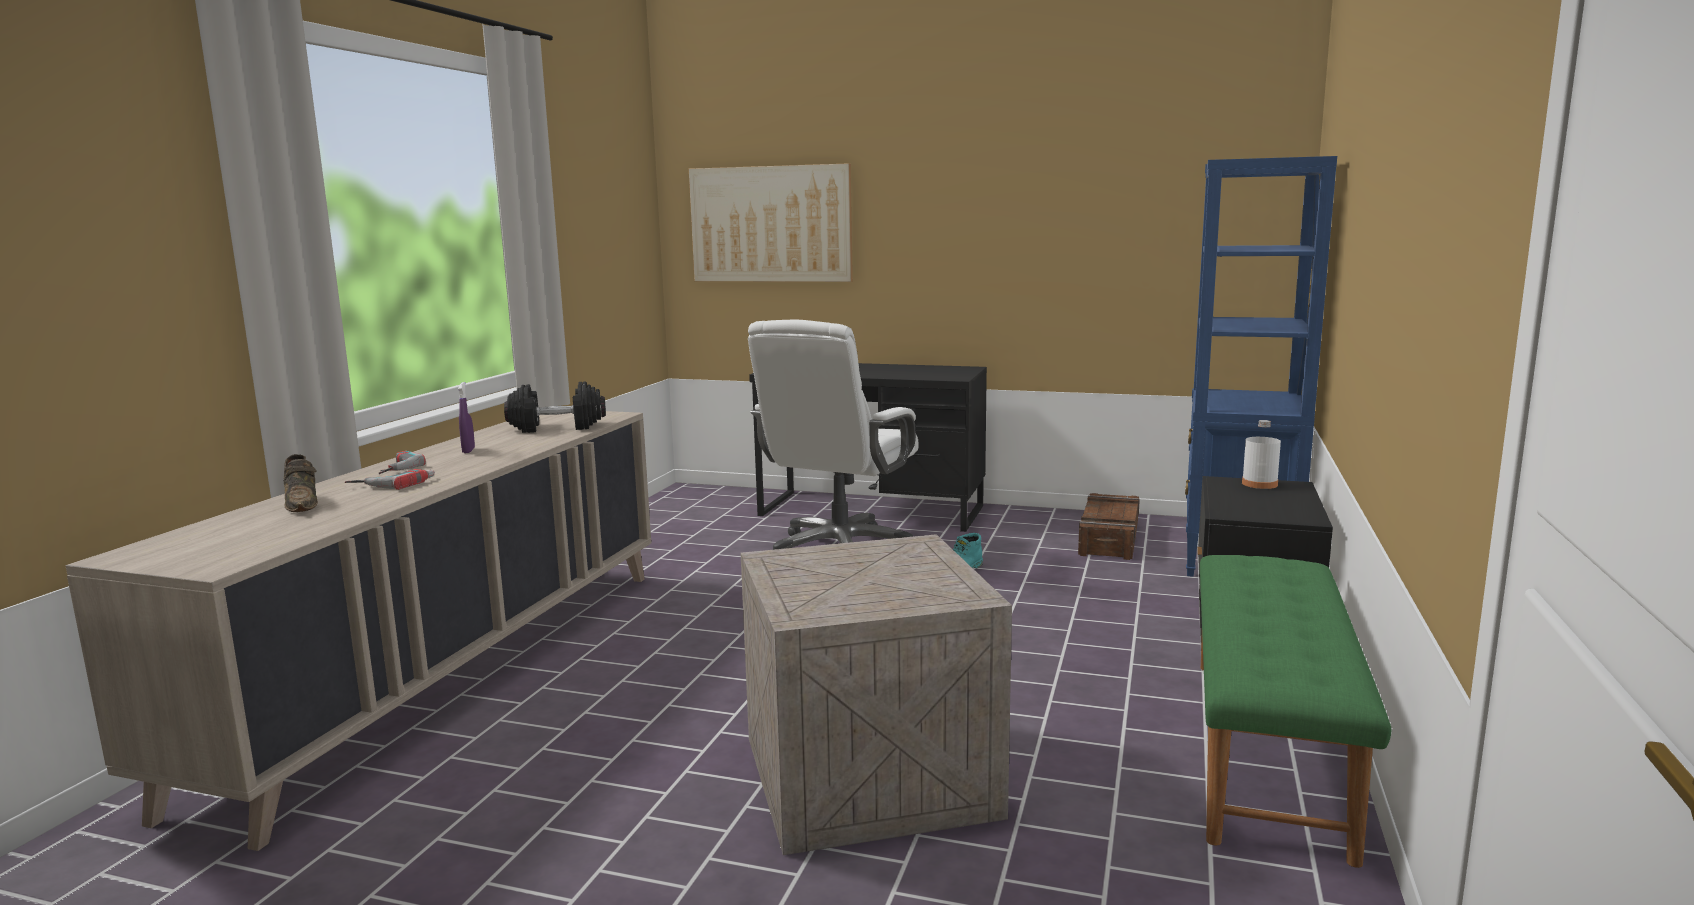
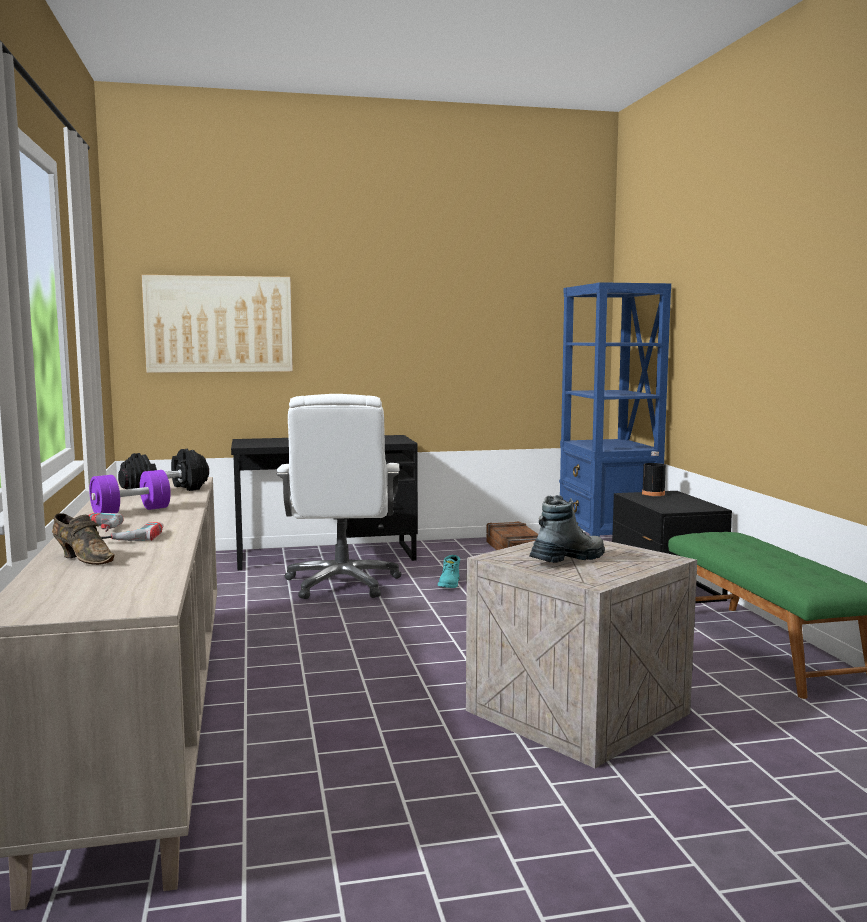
camera: 30 degrees left, 5 degrees down
purple spray bottle [458,382,475,453] -> purple dumbbell [89,470,171,513]
white bottle [1242,420,1281,489] -> black bottle [642,451,666,496]
none -> boot [529,495,605,563]

